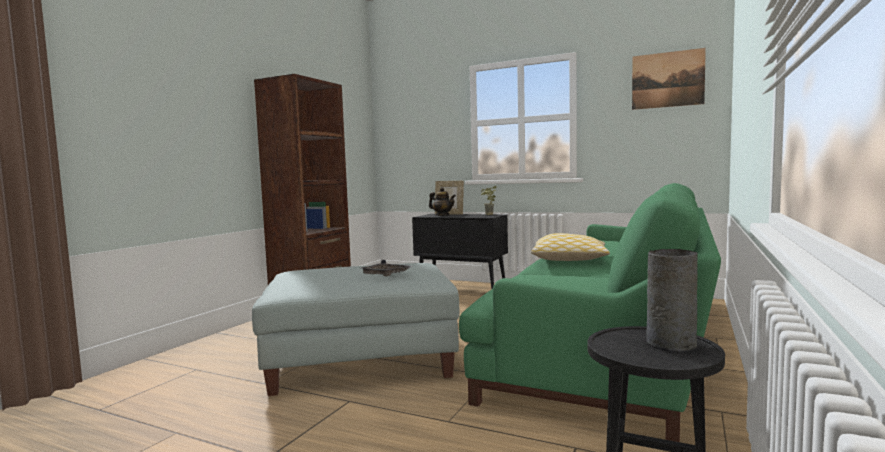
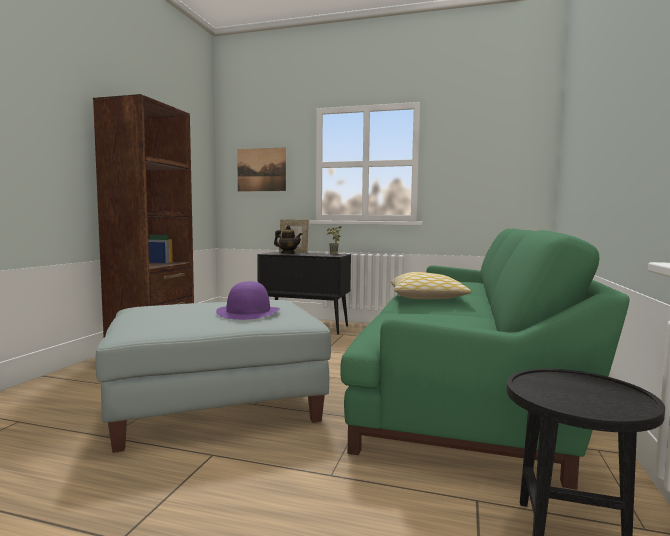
camera: 10 degrees left, 0 degrees up
grey tray [361,260,413,276] -> purple hat [216,281,280,320]
picture [632,48,706,110] -> picture moved to [237,147,286,192]
grey vase [646,249,698,353] -> none

